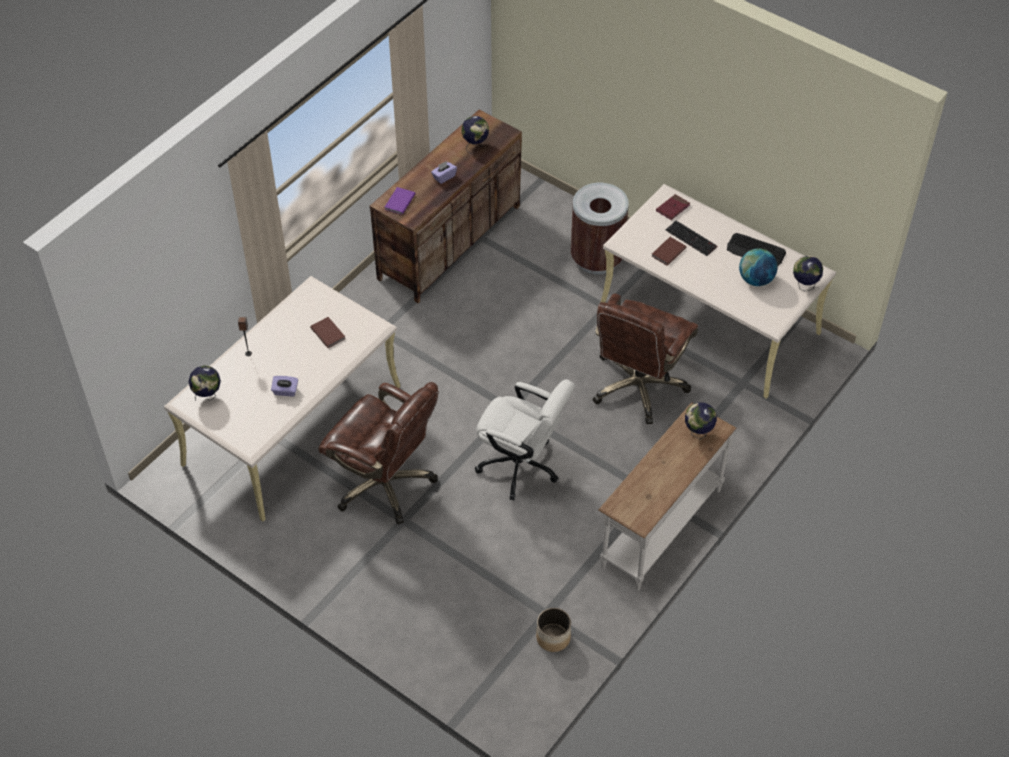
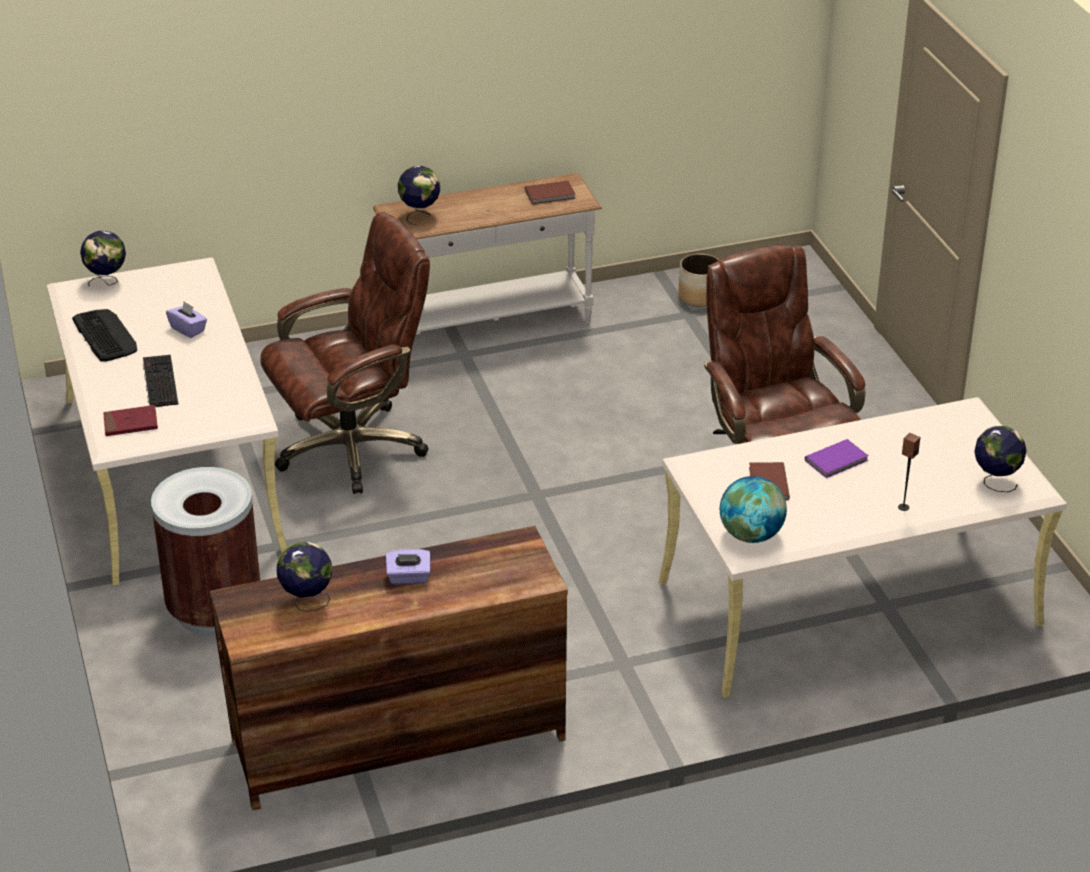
camera: 145 degrees left, 15 degrees down
purple tissue box [271,376,298,396] -> purple tissue box moved to [166,301,207,338]
purple book [385,187,415,215] -> purple book moved to [805,439,868,478]
white office chair [475,379,575,500] -> none
brown book [651,237,686,266] -> brown book moved to [525,181,576,205]
globe [739,248,778,286] -> globe moved to [720,476,787,543]

